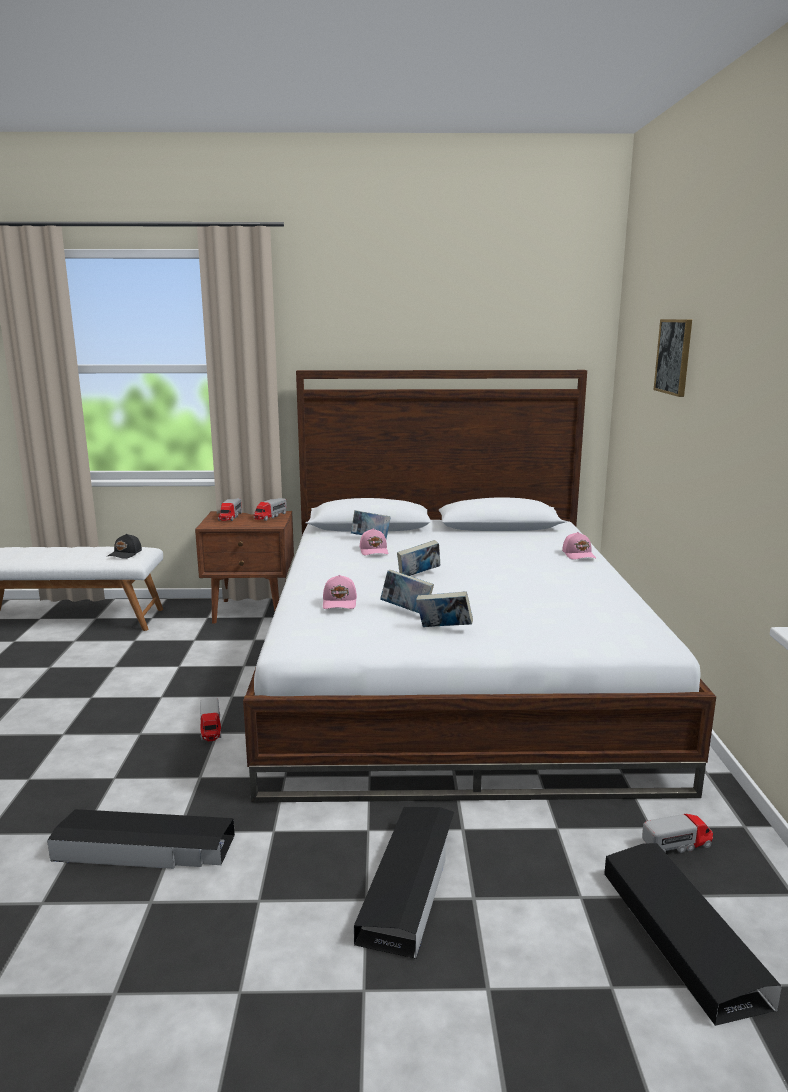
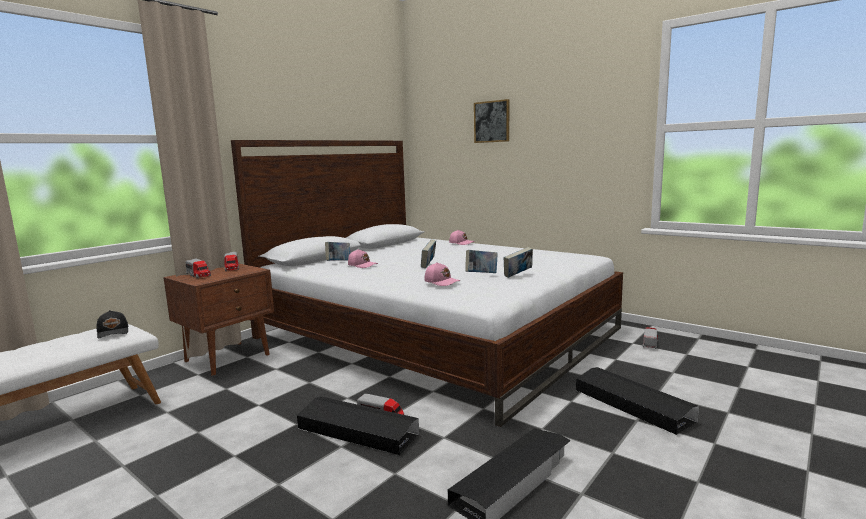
camera: 50 degrees left, 5 degrees down
black storage box [604,843,782,1026] -> black storage box moved to [297,396,419,455]

